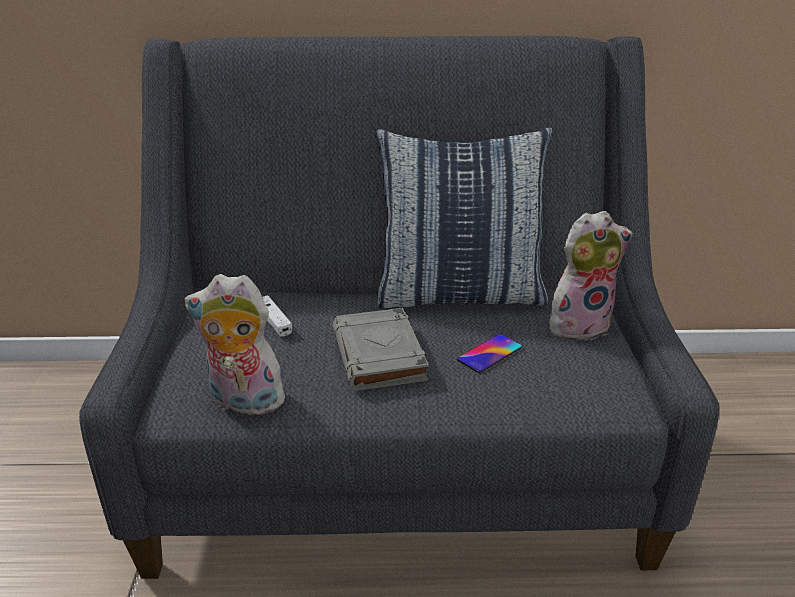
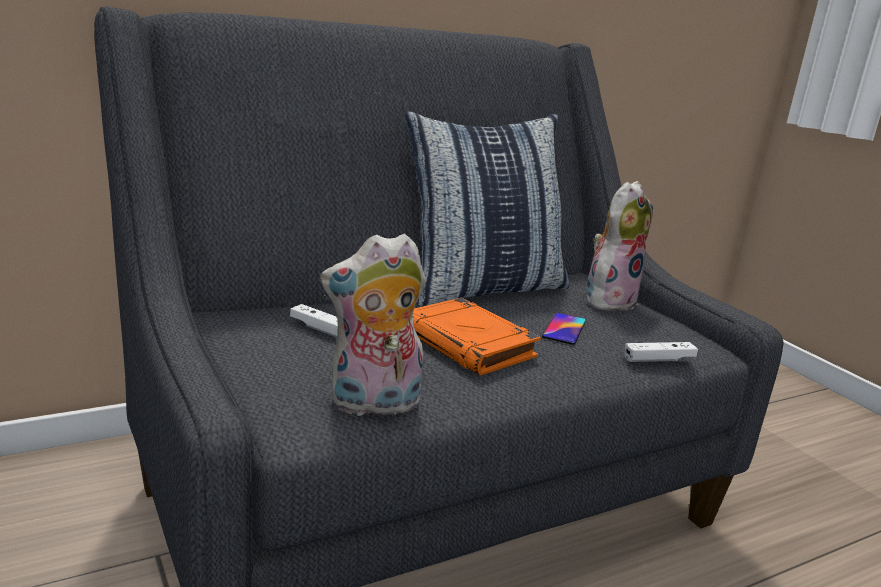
camera: 30 degrees left, 10 degrees down
grey book [332,308,429,391] -> orange book [413,298,541,375]
none -> white game controller [624,342,698,362]

